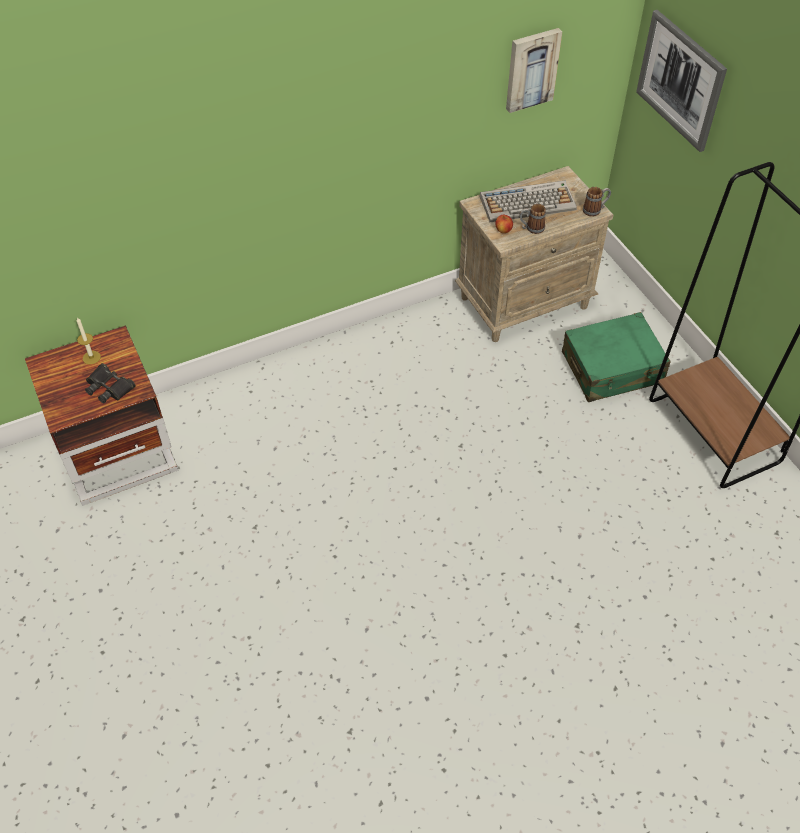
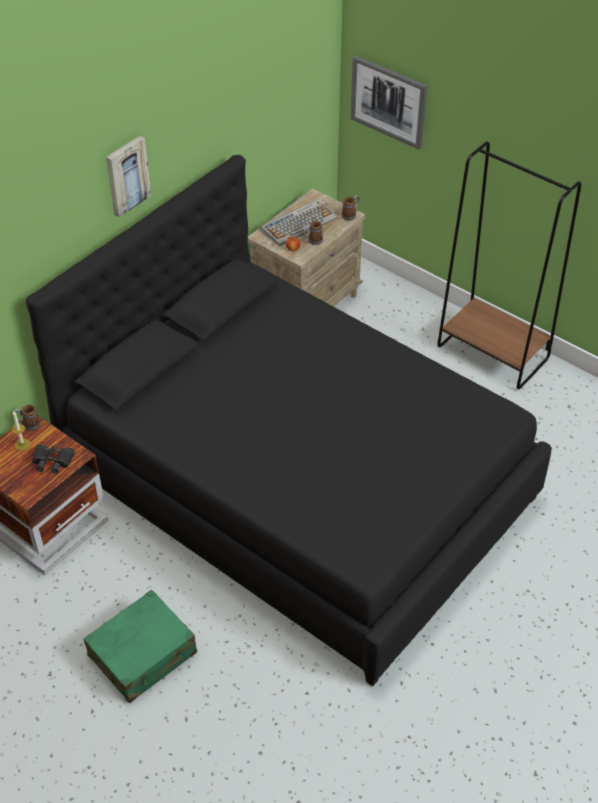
camera: 25 degrees left, 5 degrees down
picture [506,28,562,113] -> picture moved to [106,136,151,217]
green suitcase [562,312,670,402] -> green suitcase moved to [83,590,197,703]
none -> mug [12,404,41,431]
none -> black bed [26,155,552,686]

